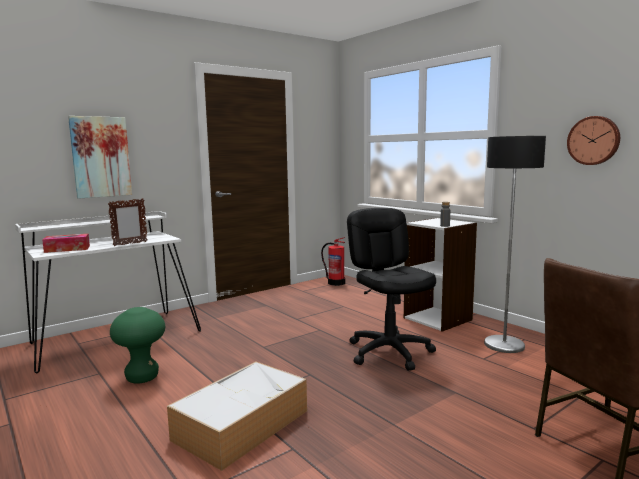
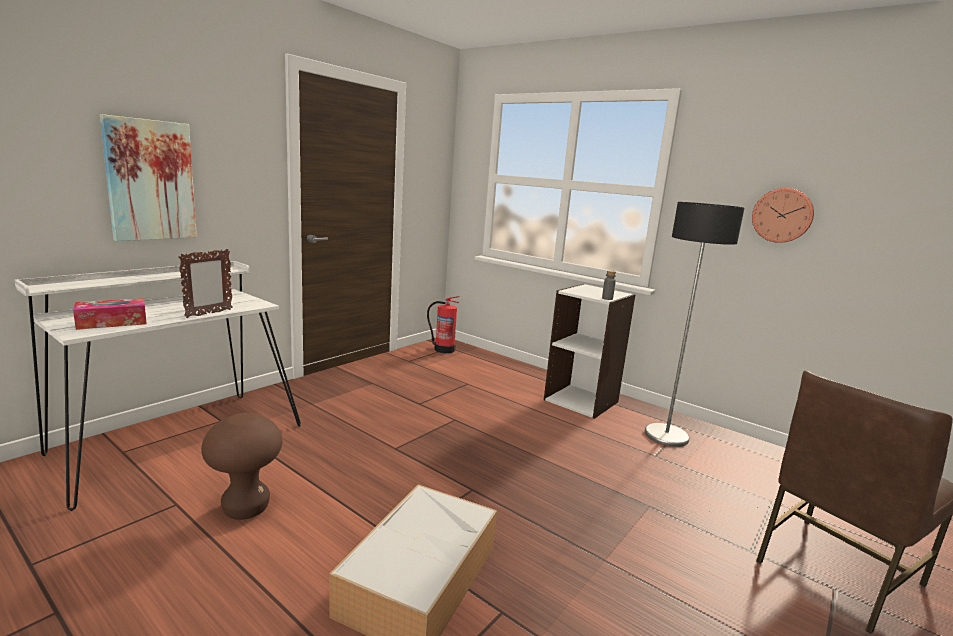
camera: 15 degrees left, 5 degrees up
green stool [110,307,165,384] -> brown stool [201,413,282,520]
black office chair [347,208,436,371] -> none

